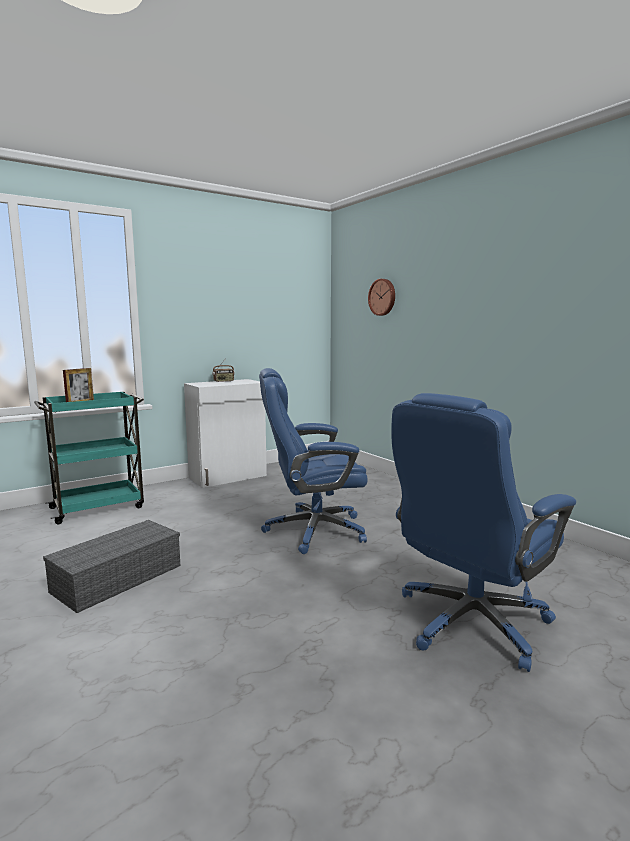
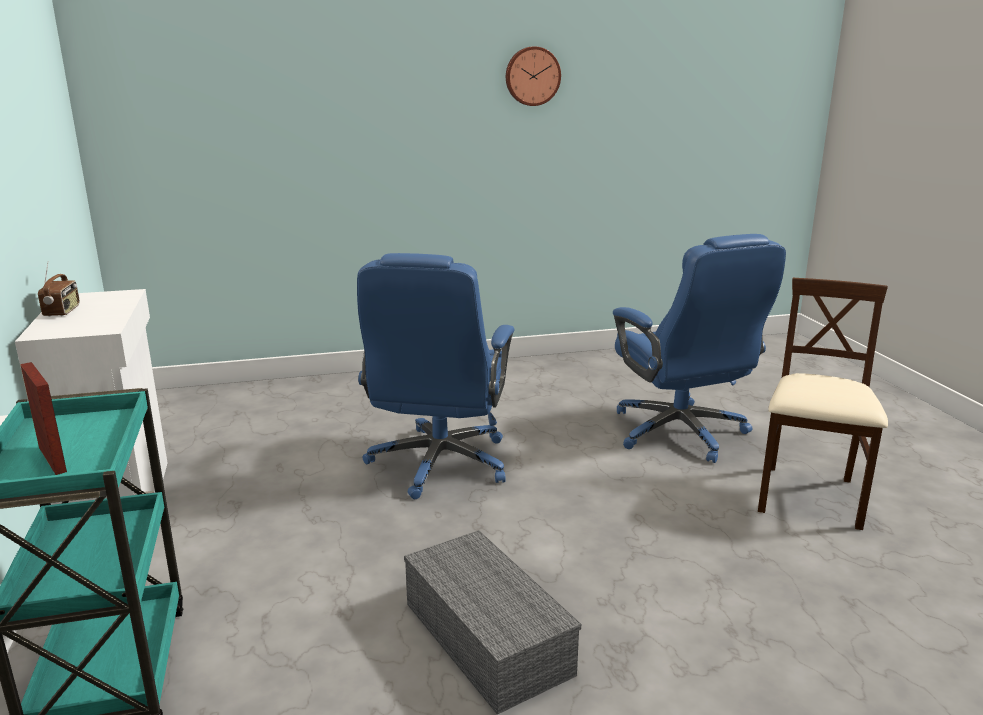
camera: 70 degrees left, 10 degrees up
wall clock [368,279,395,316] -> wall clock moved to [506,47,561,106]
none -> beige chair [758,278,888,530]

